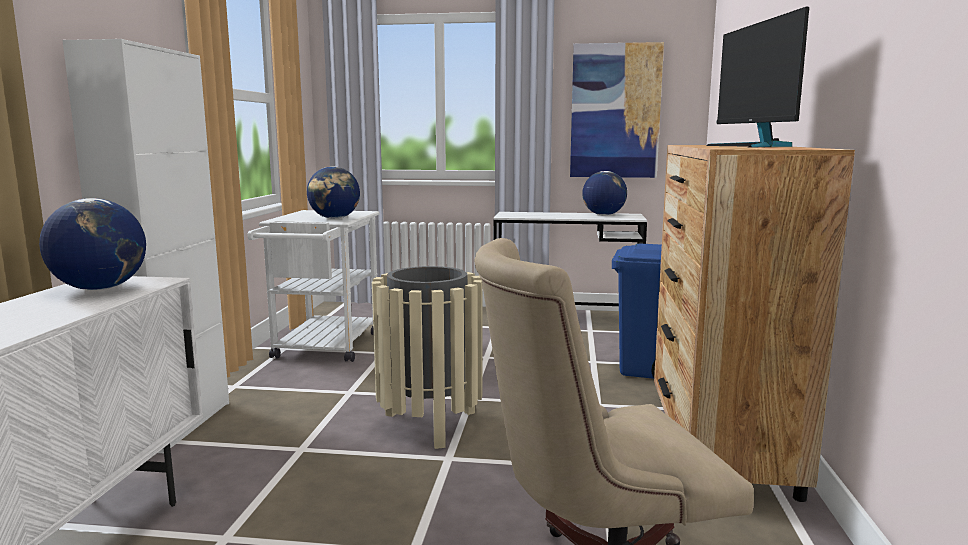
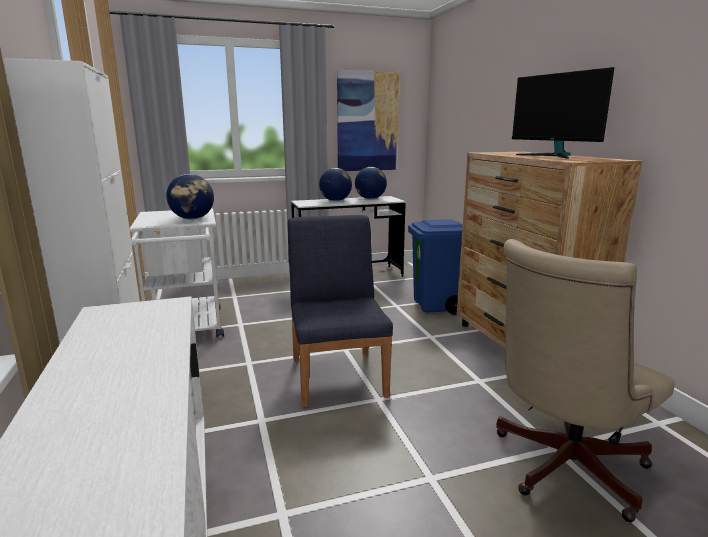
camera: 25 degrees left, 5 degrees up
globe [39,198,146,290] -> globe moved to [319,168,352,201]
beige trash can [372,266,482,449] -> blue chair [288,215,393,407]

